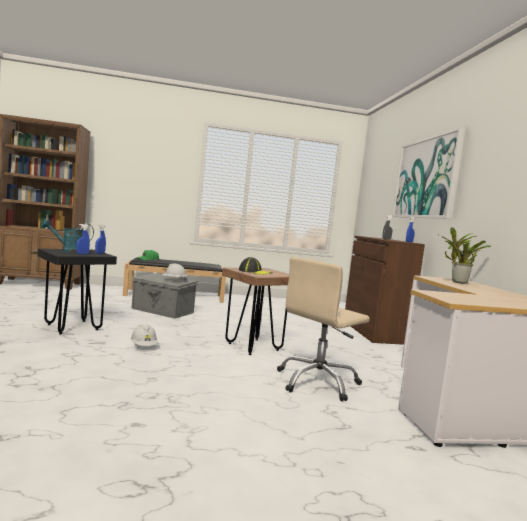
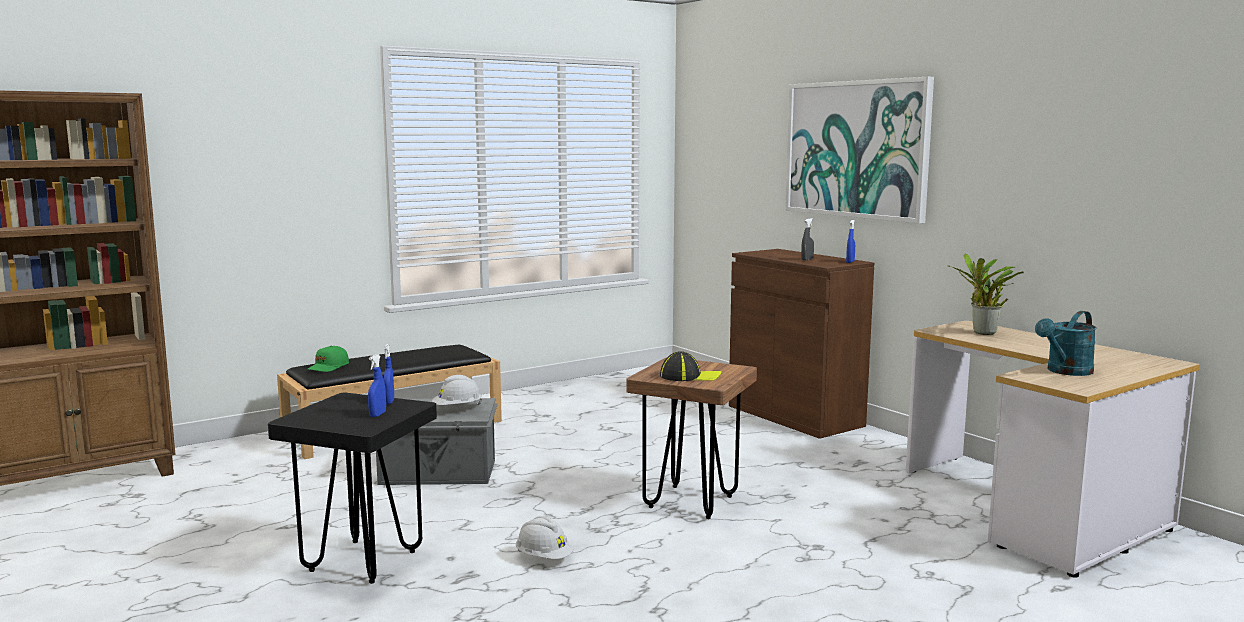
camera: 25 degrees left, 5 degrees up
turquoise watering can [42,219,94,253] -> turquoise watering can moved to [1035,311,1097,376]
beige office chair [277,257,370,401] -> none

